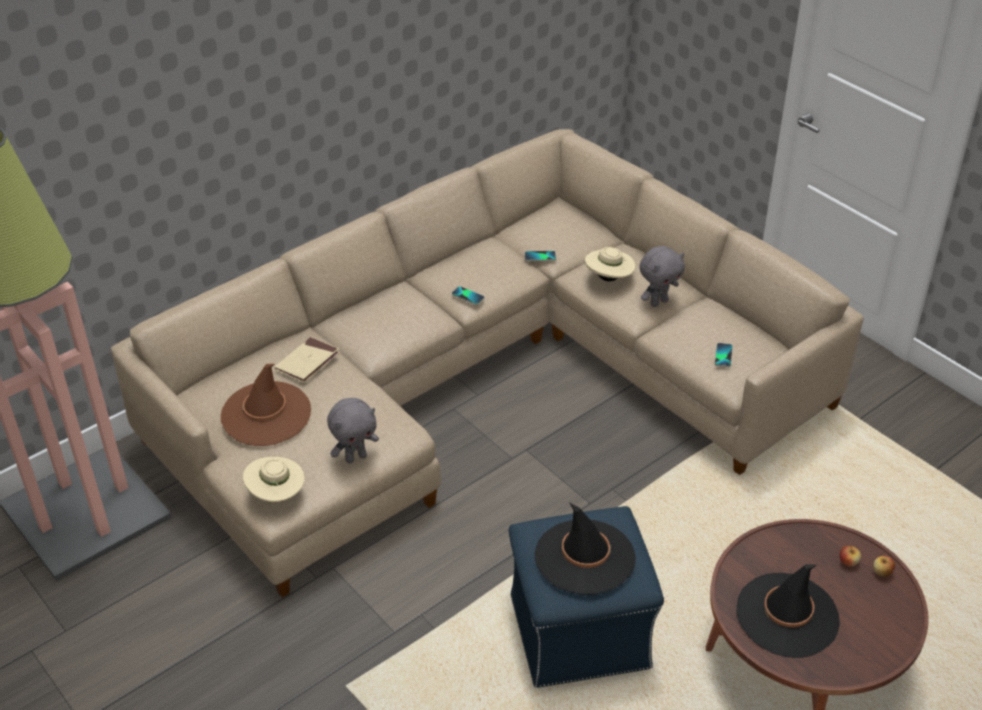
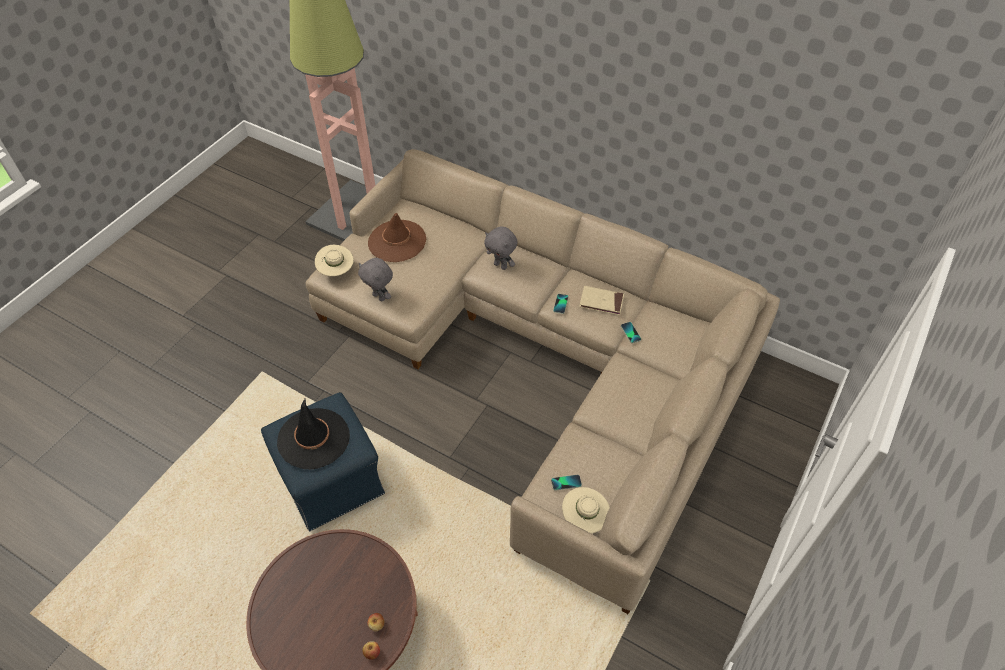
camera: 70 degrees right, 10 degrees up
beige book [275,337,340,383] -> beige book moved to [579,286,624,315]
beige hat [585,247,636,281] -> beige hat moved to [562,487,610,534]
grey plush toy [639,246,685,307] -> grey plush toy moved to [484,227,517,270]
black hat [736,564,840,658] -> none

